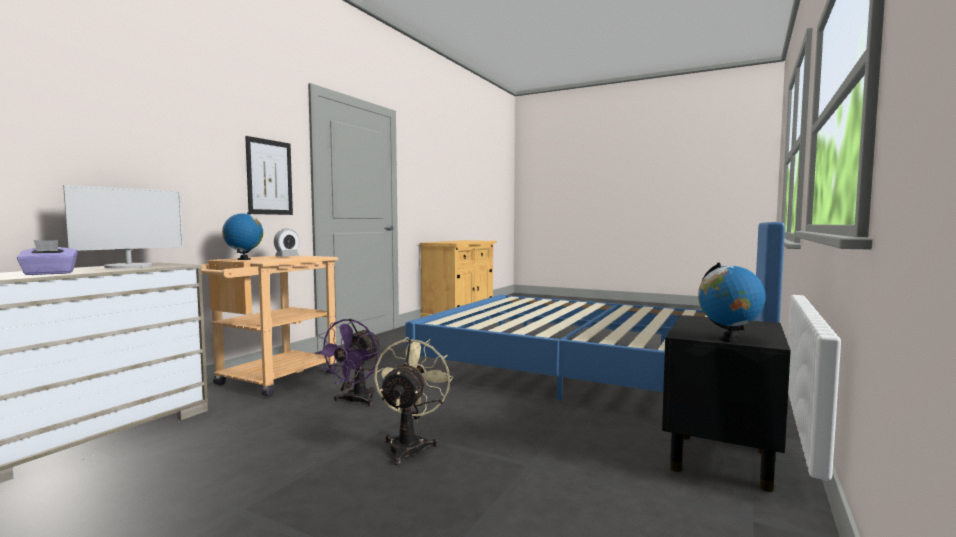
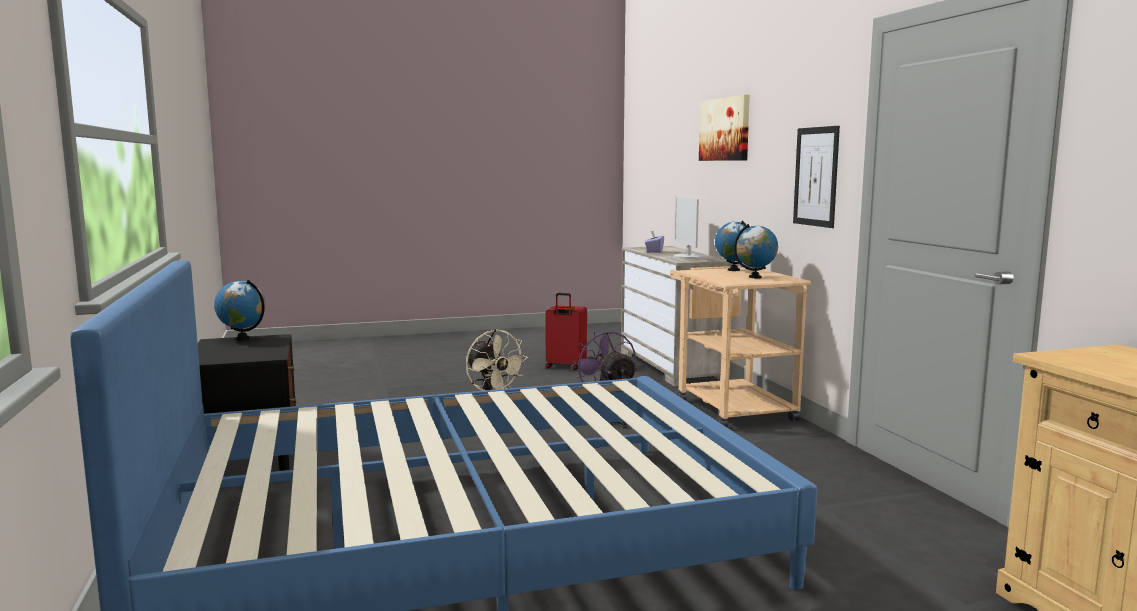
camera: 135 degrees right, 5 degrees up
alarm clock [274,229,299,257] -> globe [734,224,778,279]
none -> red suitcase [545,293,587,370]
none -> picture [699,95,750,161]

